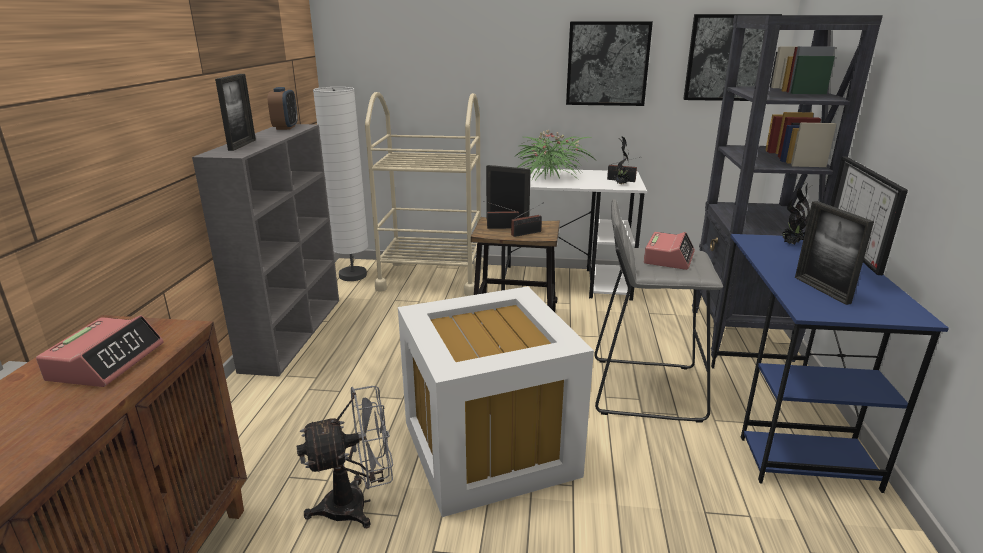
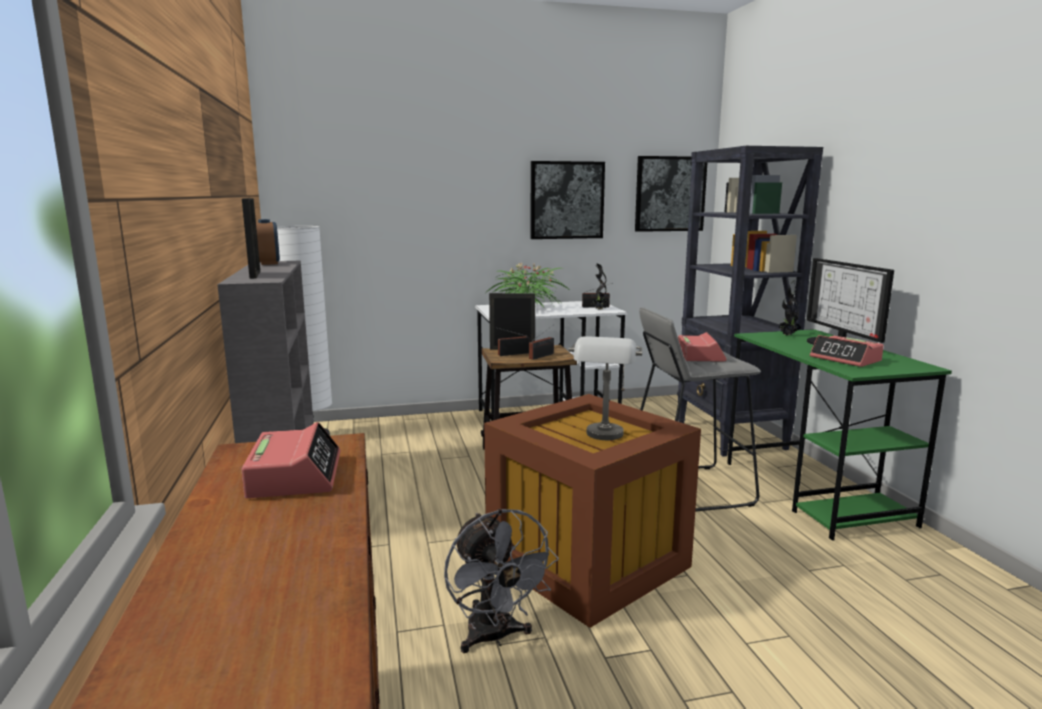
camera: 20 degrees left, 10 degrees down
grey fan [297,386,393,528] -> grey fan turned 105 degrees clockwise [444,509,559,653]
beige cart [365,92,483,296] -> none
white storage box [398,286,594,517] -> brown storage box [484,394,701,628]
blue desk [711,234,949,493] -> green desk [727,329,952,541]
picture frame [795,201,874,305] -> alarm clock [810,335,884,367]
none -> grey table lamp [568,336,642,440]

